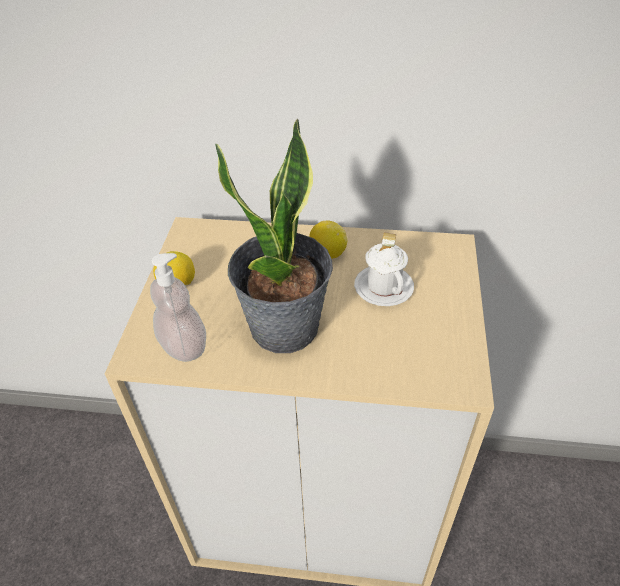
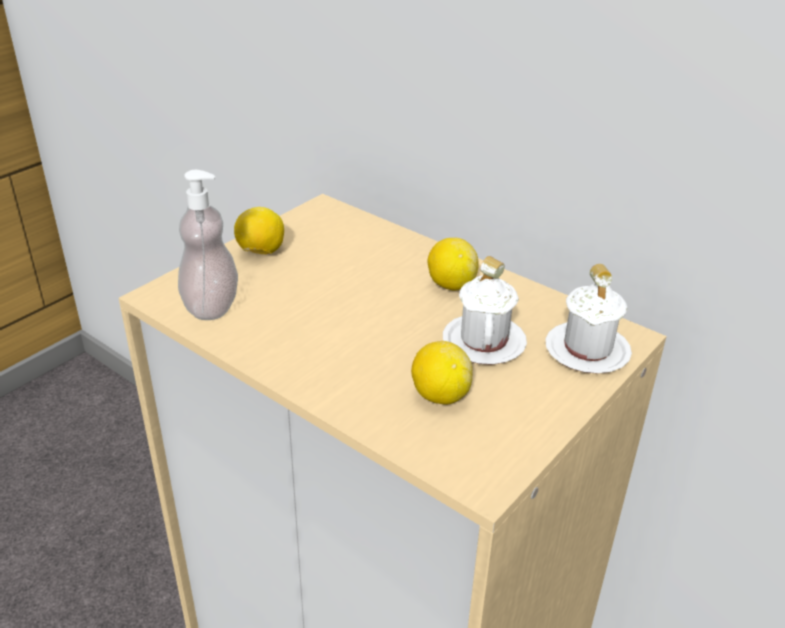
camera: 30 degrees right, 10 degrees down
potted plant [215,119,333,353] -> none
none -> lemon [411,341,473,405]
none -> white mug [545,264,632,374]

